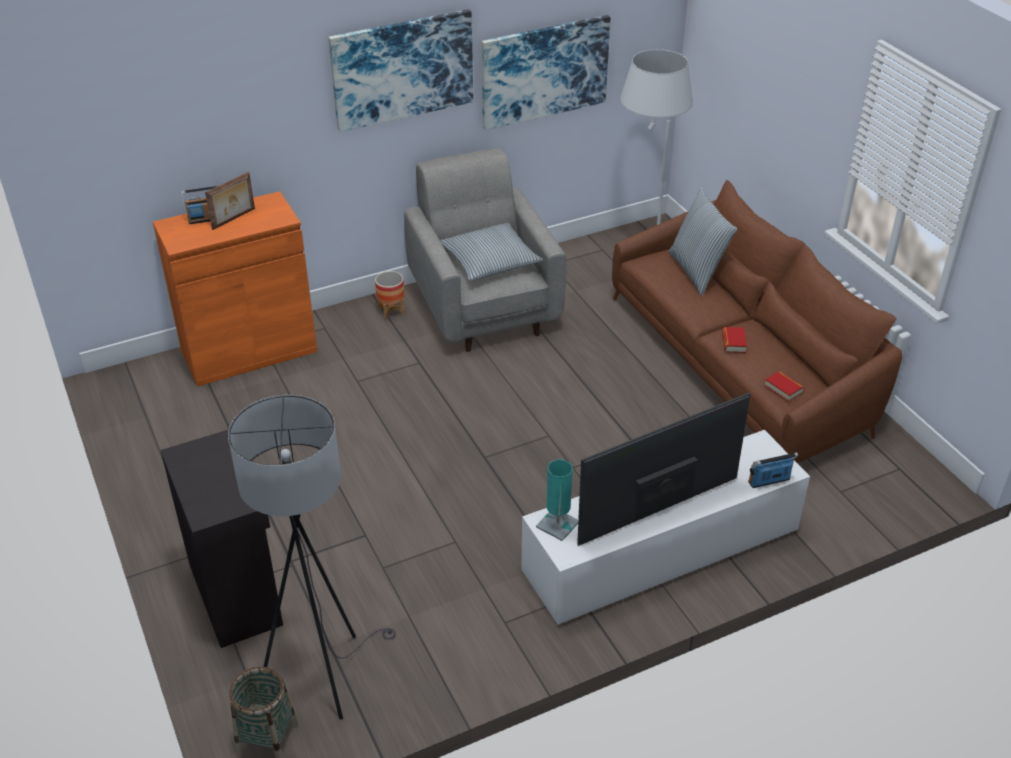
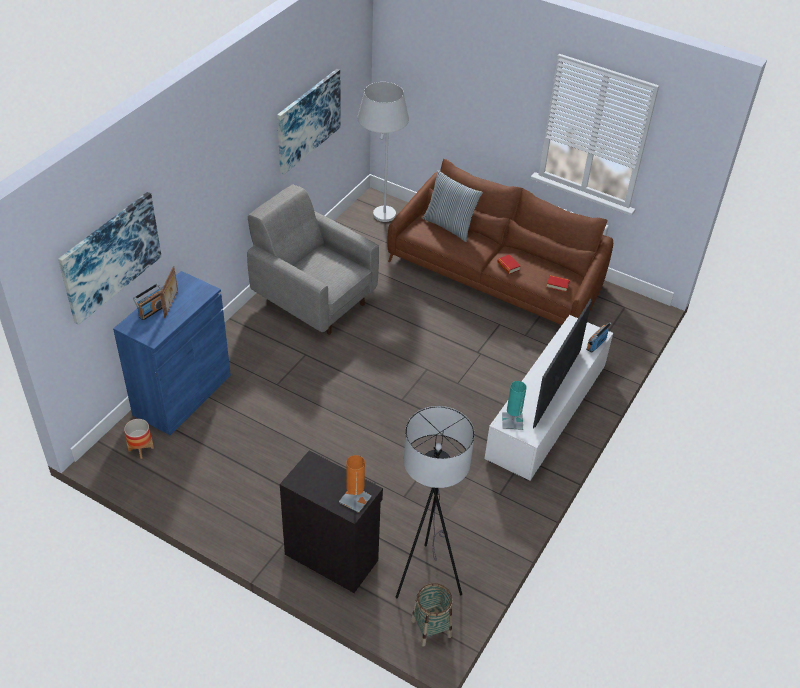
camera: 35 degrees left, 5 degrees up
orange cabinet [153,191,317,387] -> blue cabinet [113,271,231,435]
picture [328,9,473,132] -> picture moved to [58,192,162,325]
planter [375,271,405,319] -> planter moved to [124,419,154,459]
pillow [440,223,543,281] -> none
none -> orange table lamp [339,455,372,513]

